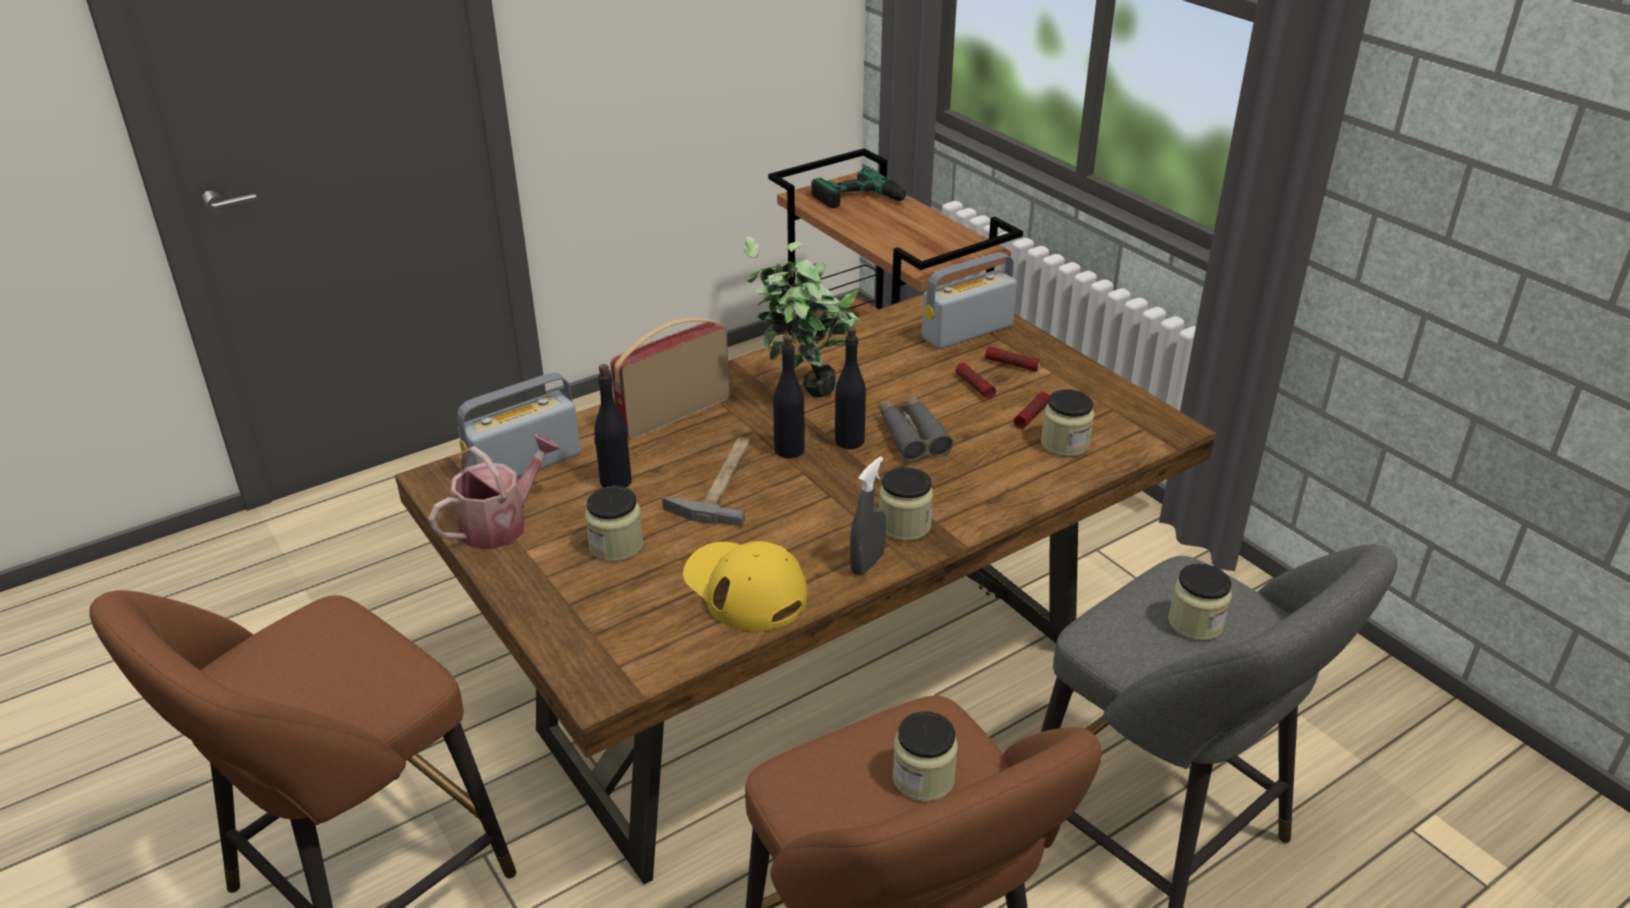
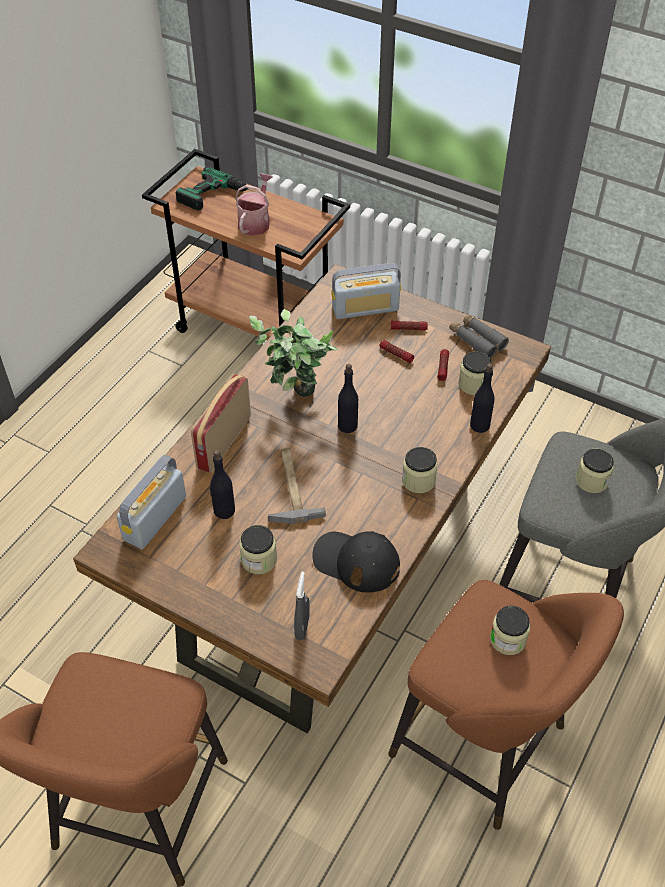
camera: 25 degrees left, 15 degrees up
watering can [428,434,561,550] -> watering can moved to [235,173,273,236]
yellow cap [683,541,807,631] -> black cap [312,531,400,593]
black bottle [773,335,805,458] -> black bottle moved to [470,363,494,433]
grey spray bottle [850,456,886,575] -> grey spray bottle moved to [294,572,309,640]
grey binoculars [879,396,953,461] -> grey binoculars moved to [449,314,509,359]
radio [921,252,1017,349] -> radio turned 135 degrees counterclockwise [332,263,401,319]

